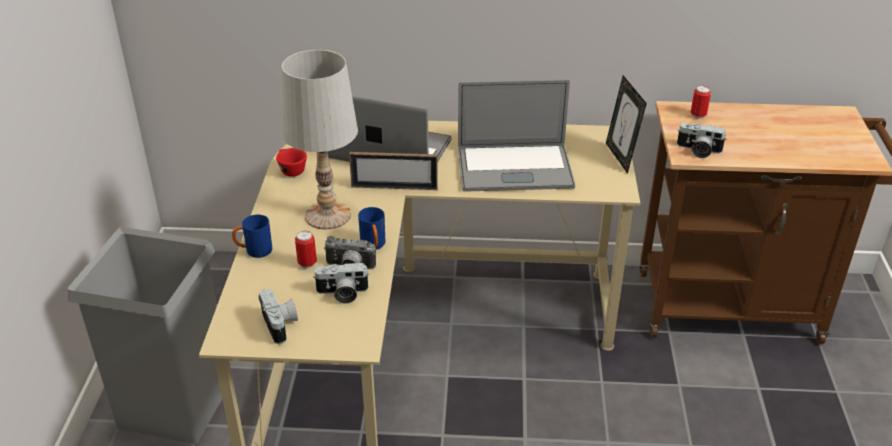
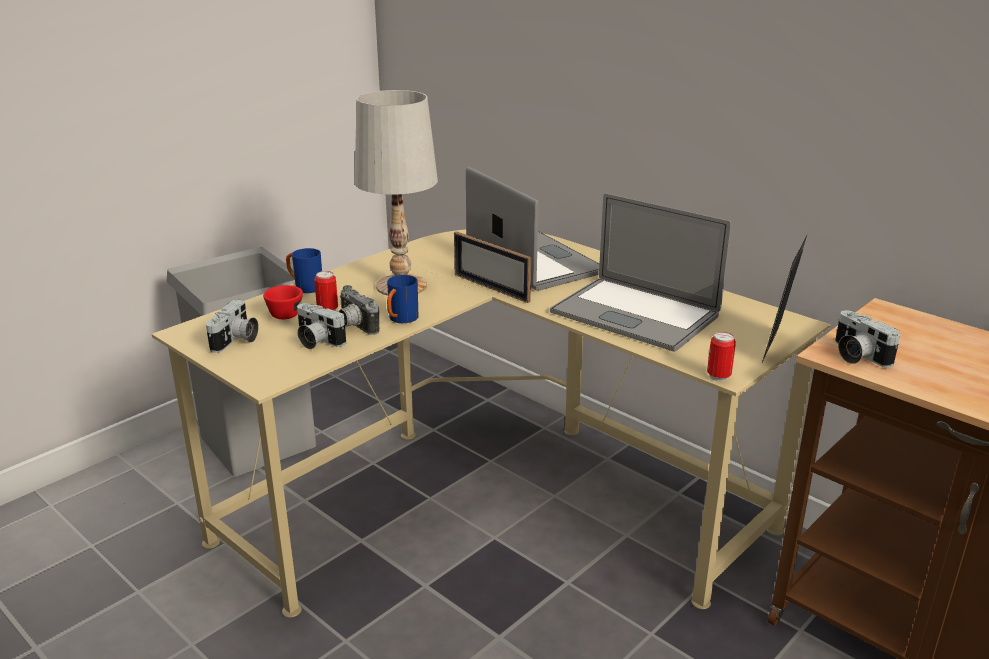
camera: 40 degrees right, 10 degrees down
red cup [276,148,307,177] -> red cup moved to [263,285,303,319]
can [691,86,711,119] -> can moved to [707,332,736,381]

